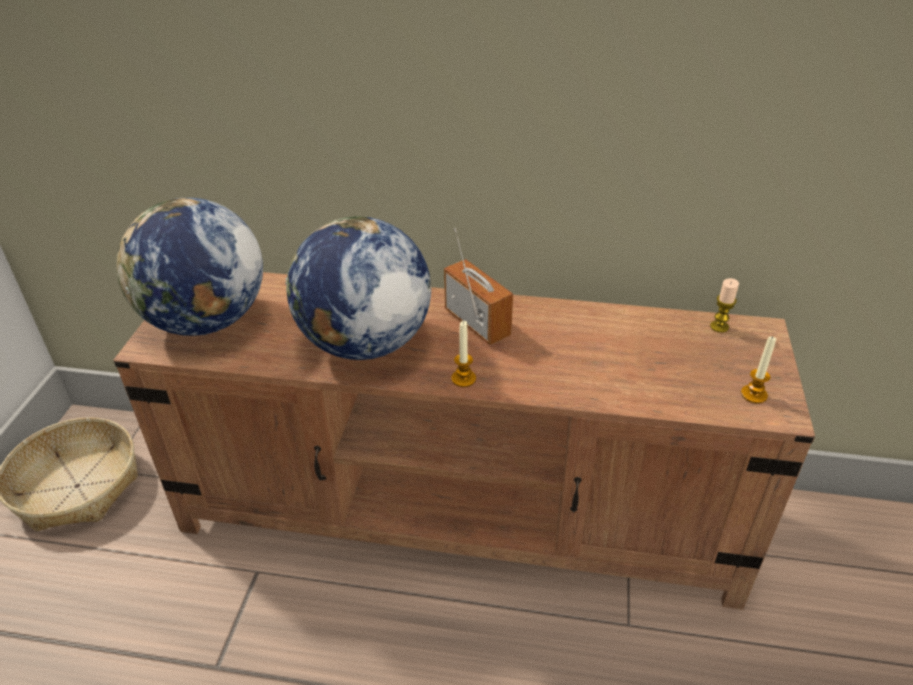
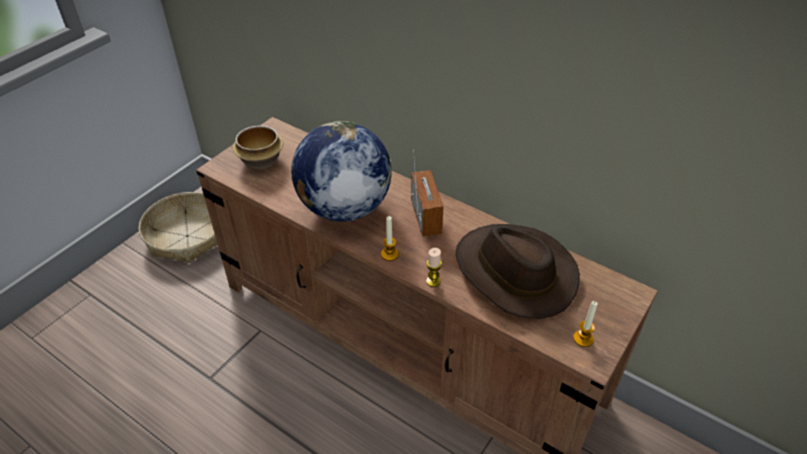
camera: 25 degrees right, 5 degrees up
globe [116,198,263,336] -> bowl [233,125,284,169]
candle [710,278,739,333] -> candle moved to [426,248,442,287]
none -> brown hat [456,224,580,318]

